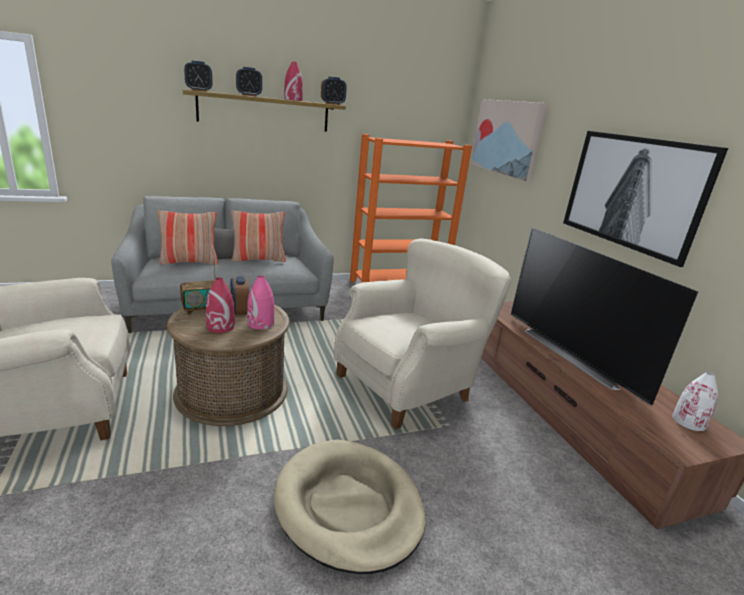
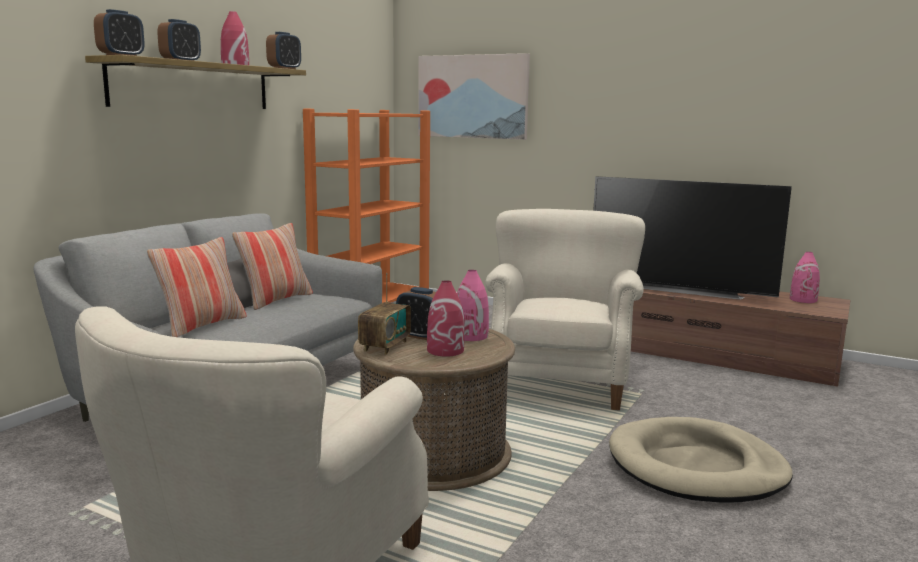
camera: 40 degrees left, 10 degrees down
picture [563,131,728,267] -> none
white vase [672,372,718,431] -> pink vase [790,252,820,303]

